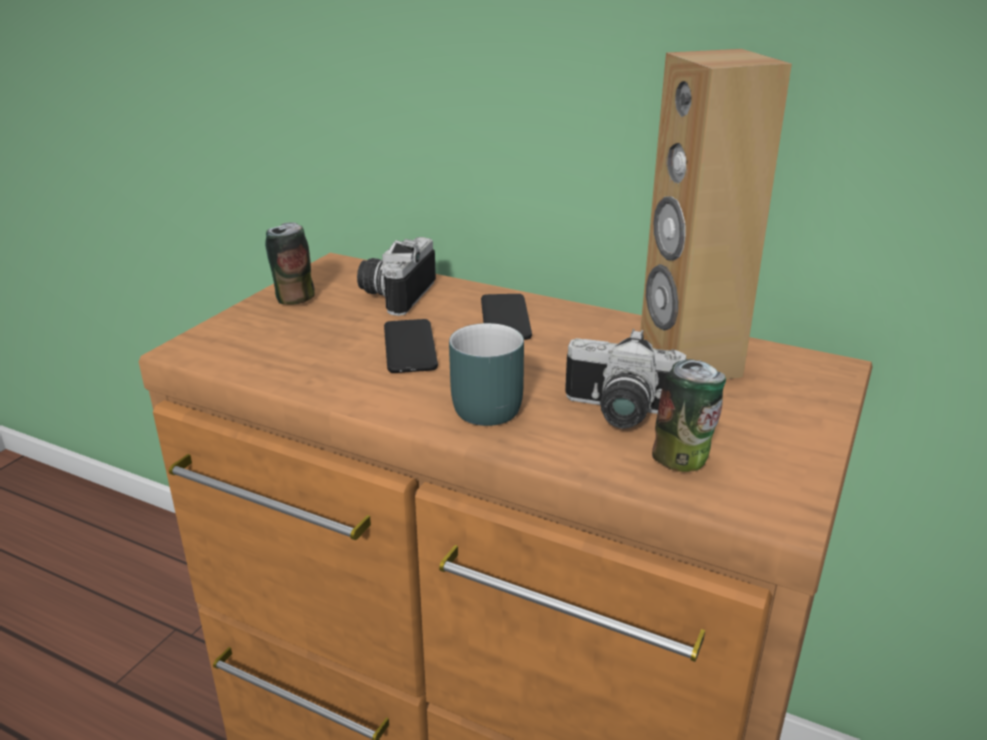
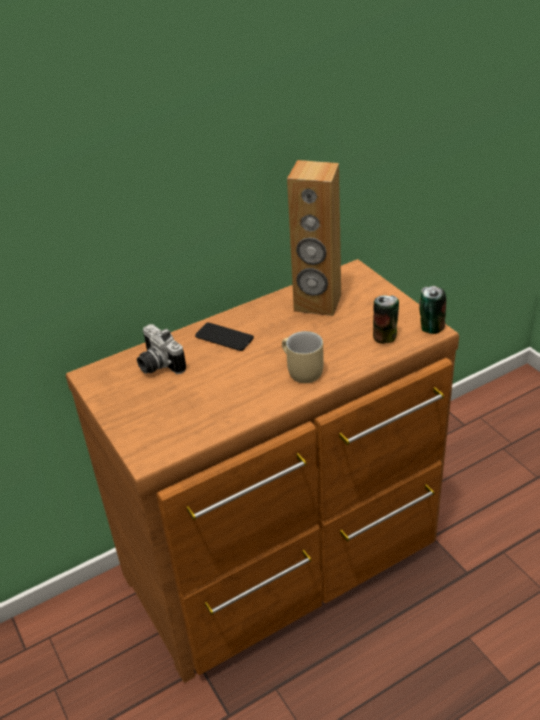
camera: 55 degrees left, 10 degrees up
can [265,222,315,305] -> can moved to [419,286,446,334]
phone [384,319,438,373] -> none
turquoise mug [449,323,524,426] -> beige mug [282,331,324,383]
camera [565,329,687,429] -> none

